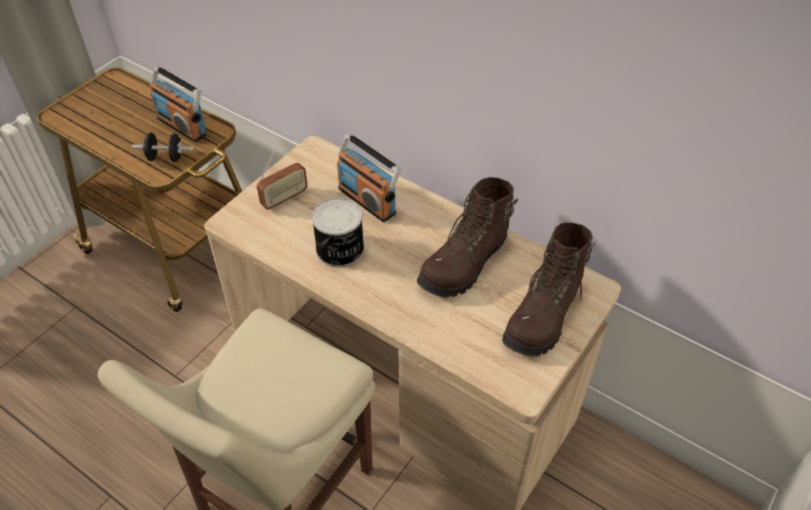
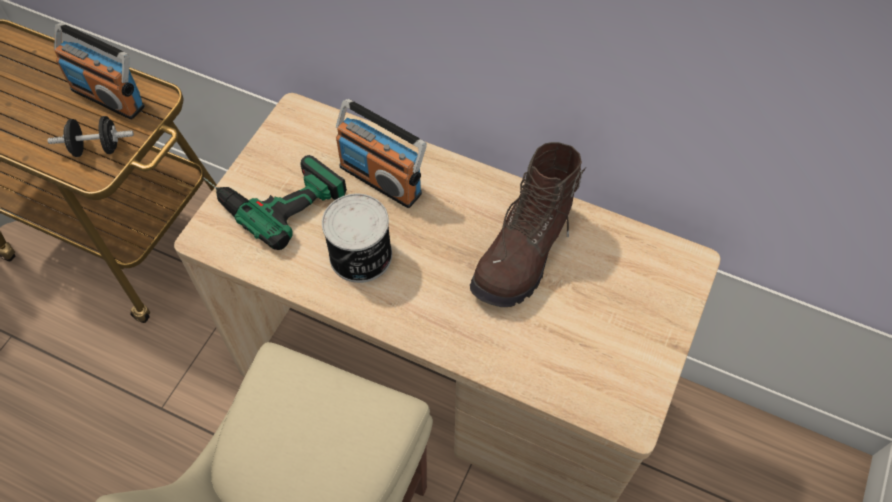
camera: 10 degrees left, 10 degrees up
radio [257,150,308,210] -> power drill [203,155,347,250]
brown boot [502,222,595,357] -> none

